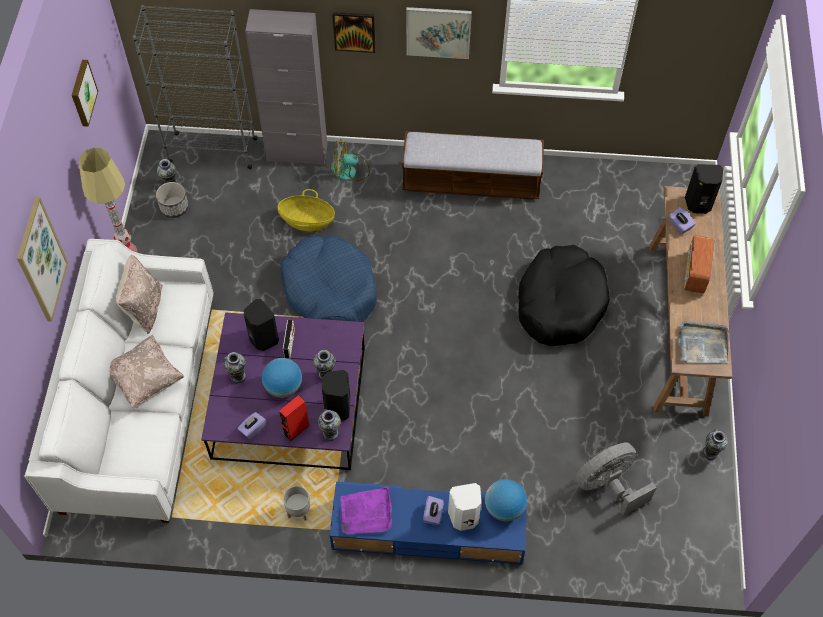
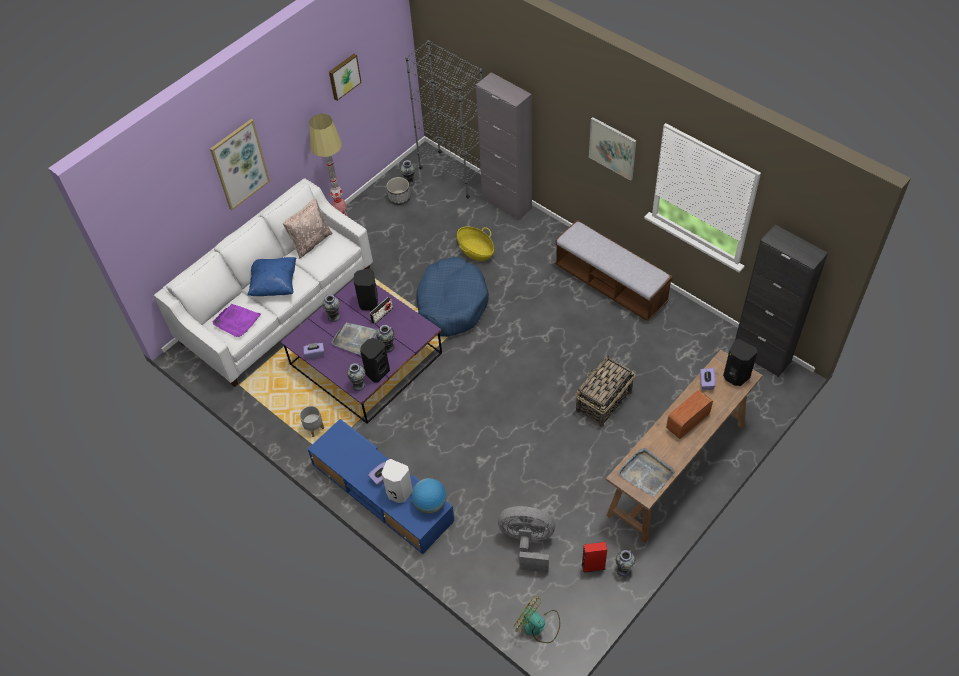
camera: 40 degrees right, 5 degrees down
beige pillow [110,335,184,410] -> blue pillow [247,257,296,296]
globe [262,358,302,398] -> grey tray [331,323,379,355]
red speaker [279,395,310,442] -> red speaker moved to [582,542,607,573]
fan [331,139,370,181] -> fan moved to [513,596,560,643]
picture [332,12,375,53] -> none
purple tray [341,487,392,534] -> purple tray moved to [213,304,261,337]
black dog bed [518,245,610,346] -> basket [576,356,635,427]
none -> black cabinet [735,224,828,377]

